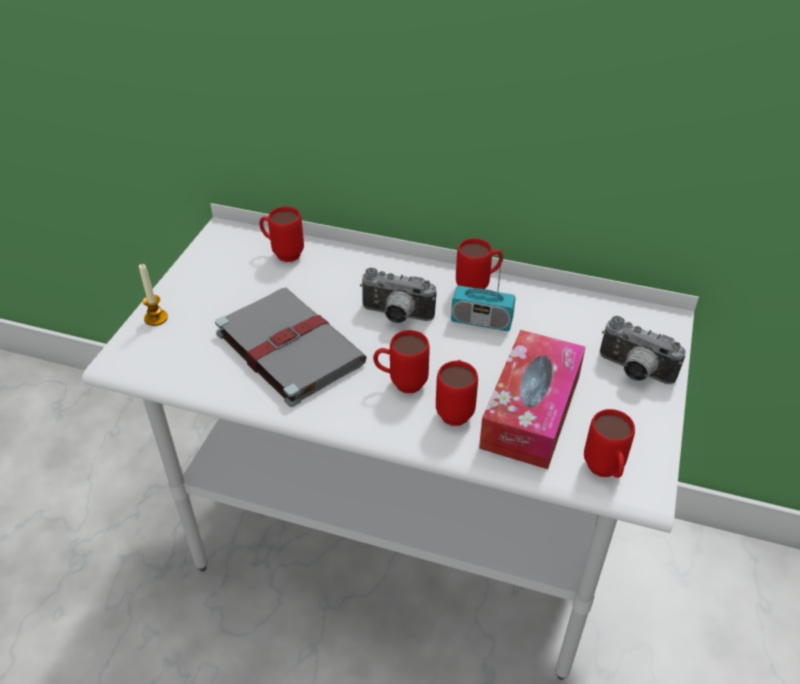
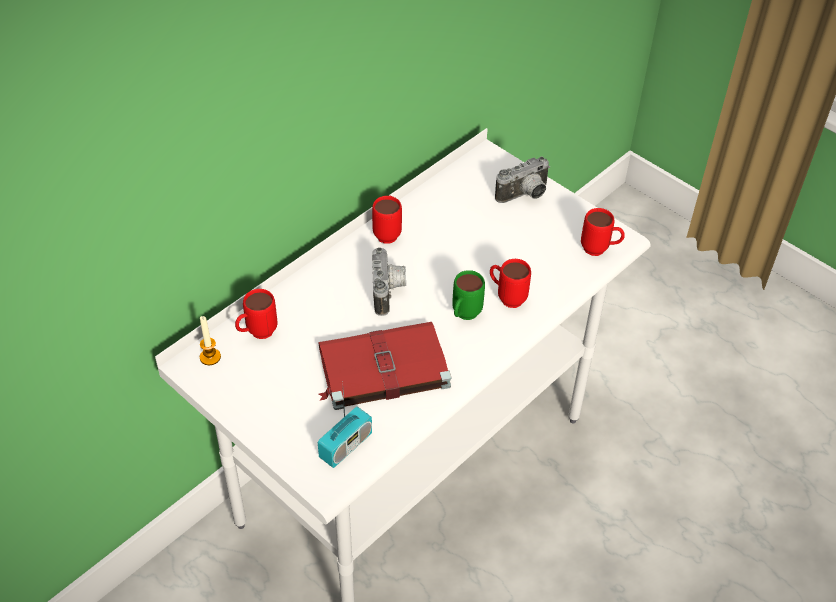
camera: 65 degrees left, 5 degrees up
candle [139,264,168,326] -> candle moved to [200,316,221,365]
grey book [215,287,367,407] -> red book [319,322,451,410]
camera [360,268,437,323] -> camera turned 45 degrees counterclockwise [372,247,406,316]
red mug [373,330,430,393] -> green mug [452,270,485,320]
radio [451,247,516,331] -> radio moved to [318,381,372,468]
tissue box [479,330,586,469] -> none

